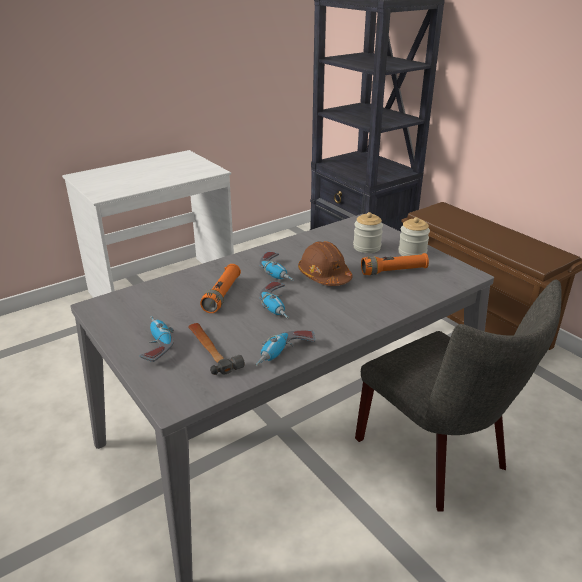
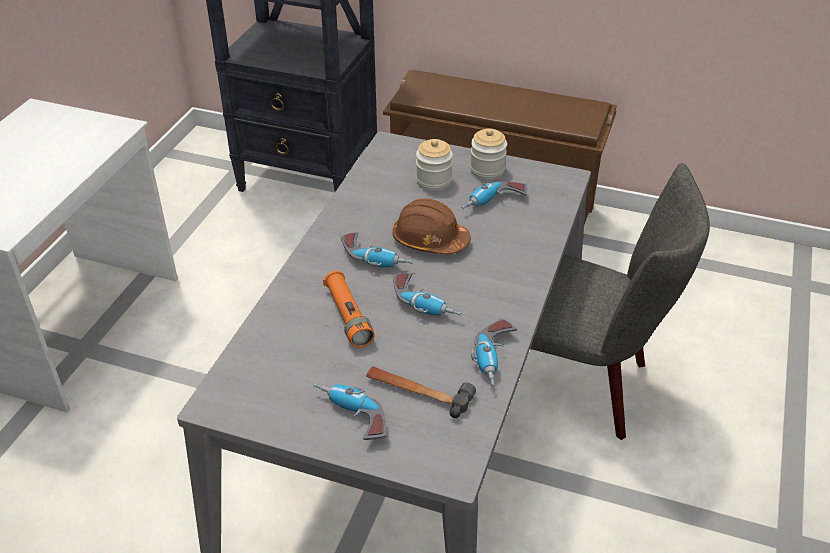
camera: 35 degrees left, 10 degrees up
orange flashlight [361,253,429,275] -> power drill [461,181,527,209]

